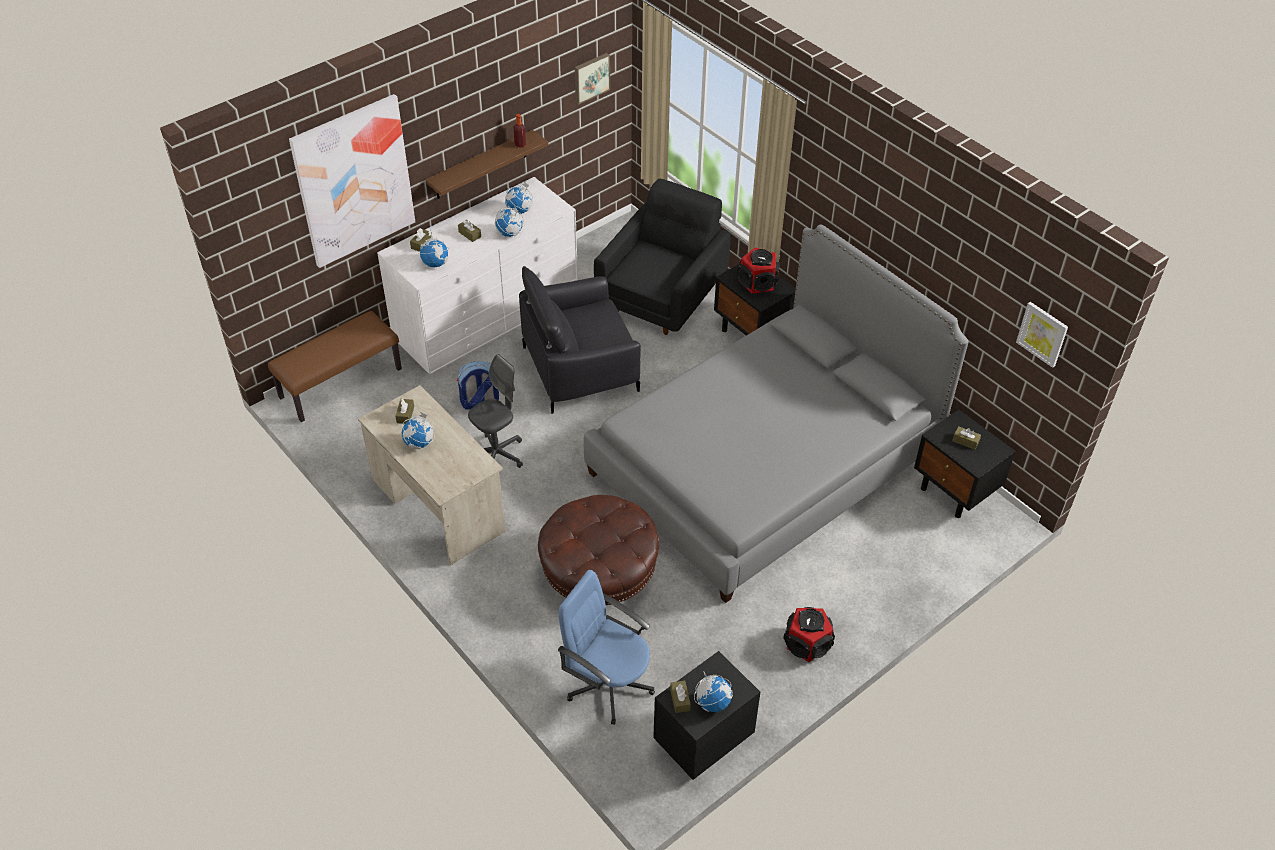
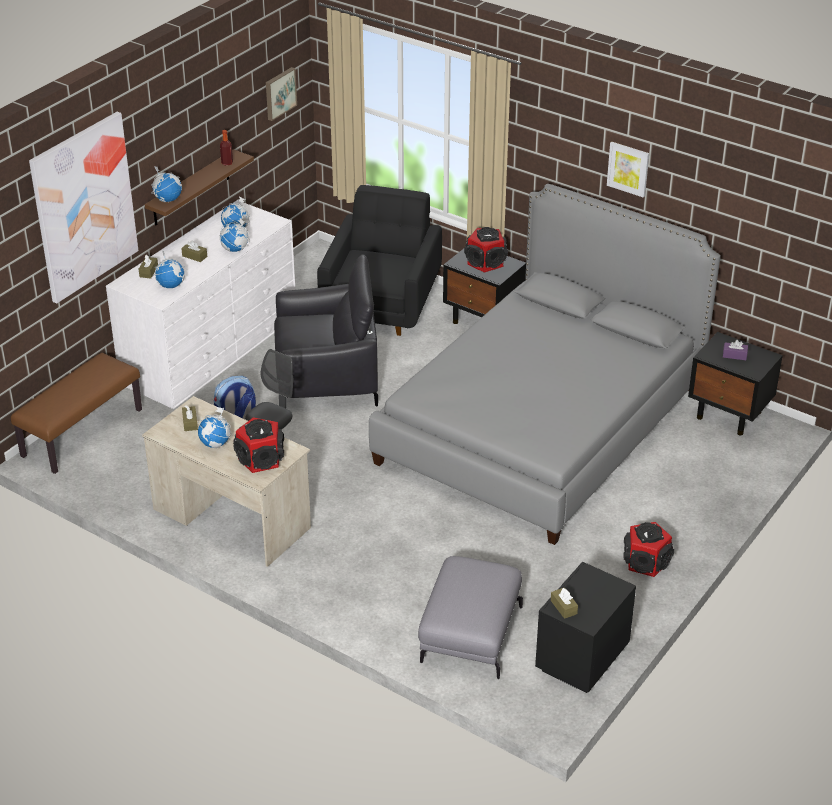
camera: 15 degrees left, 10 degrees down
black armchair [519,266,641,414] -> black armchair turned 150 degrees counterclockwise [274,254,378,406]
brown ottoman [538,495,659,605] -> none
blue office chair [558,570,655,725] -> grey ottoman [418,556,523,679]
globe [694,671,733,712] -> globe moved to [151,166,182,203]
brown tissue box [952,426,981,450] -> purple tissue box [723,340,748,360]
picture [1016,302,1068,368] -> picture moved to [607,142,649,198]
none -> speaker [233,417,284,473]

